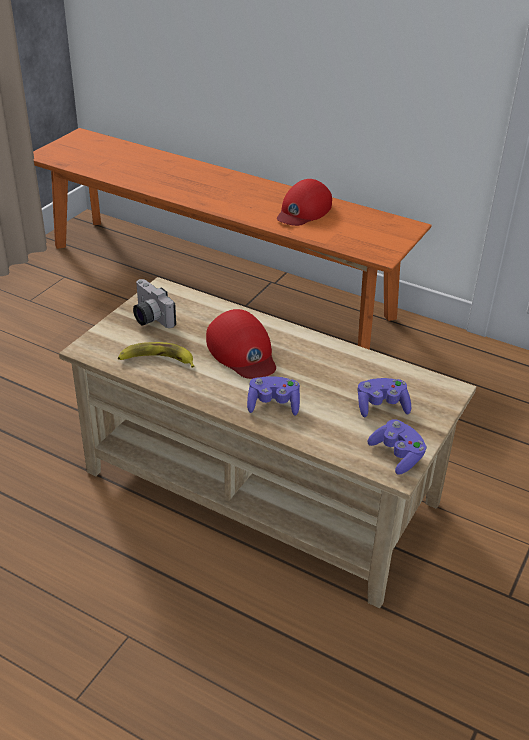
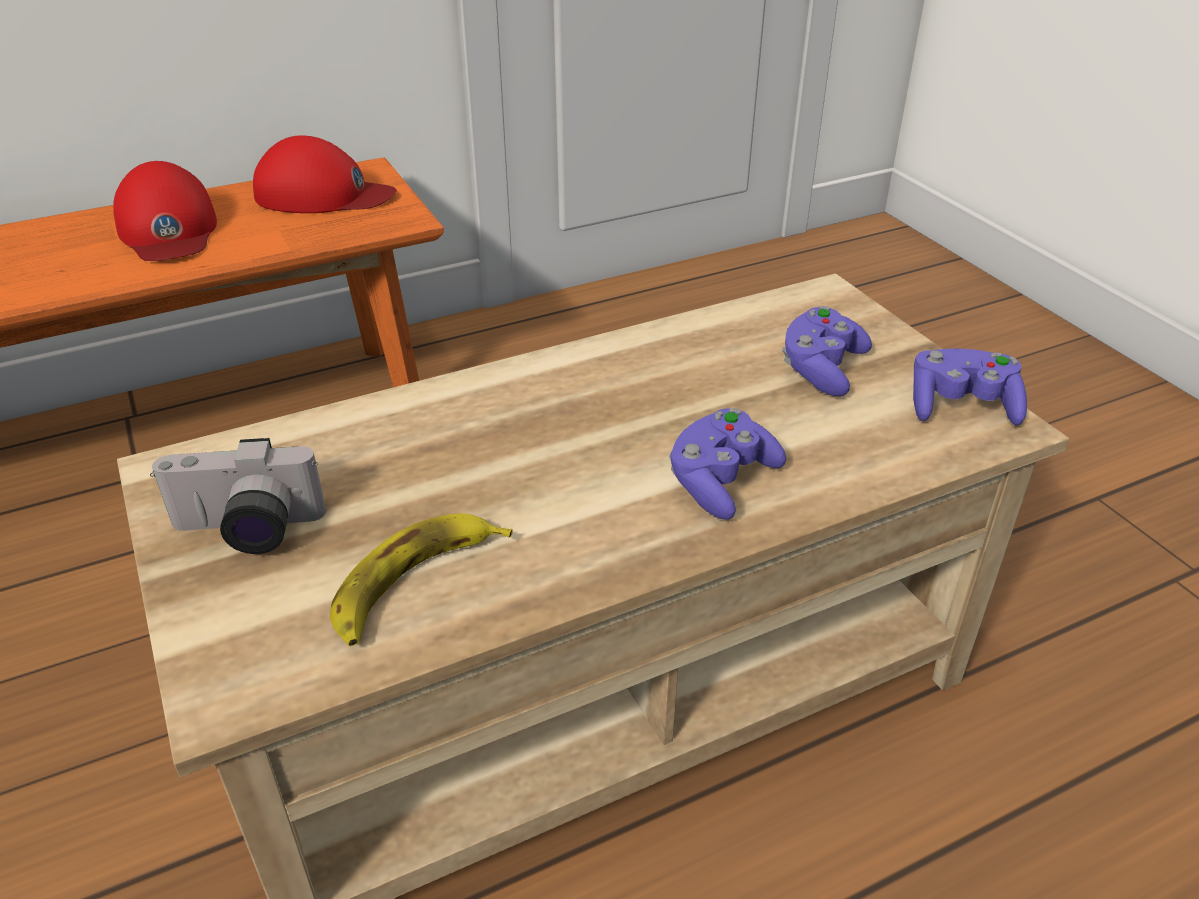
camera: 55 degrees left, 0 degrees up
red cap [206,309,276,379] -> red cap moved to [253,135,396,213]

